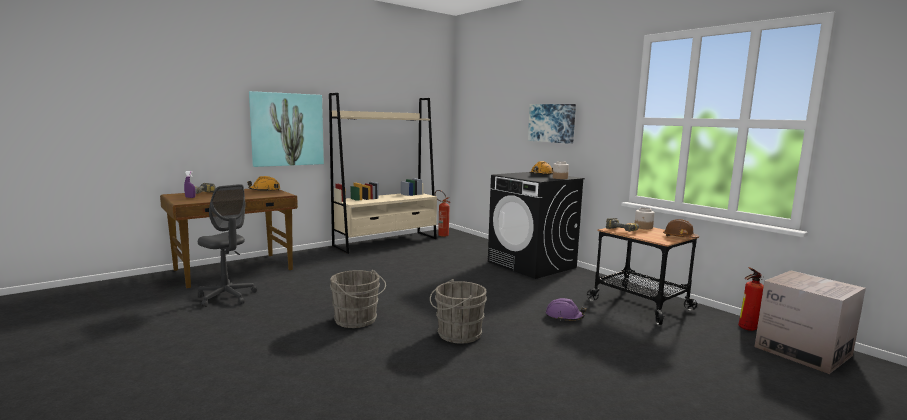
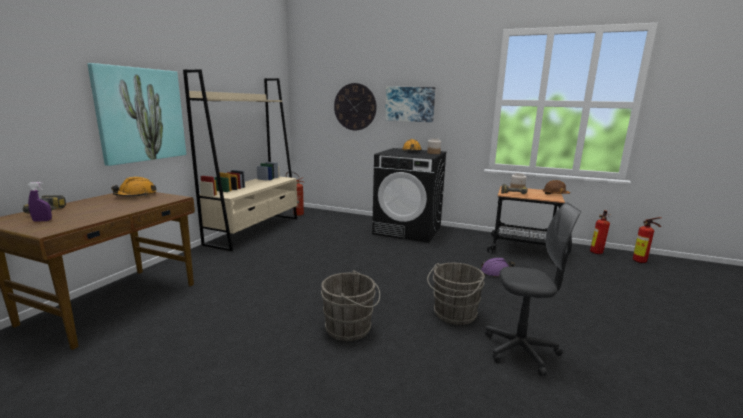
camera: 30 degrees left, 5 degrees up
grey office chair [198,184,257,307] -> grey office chair moved to [485,202,581,376]
cardboard box [755,271,866,374] -> fire extinguisher [633,217,661,263]
none -> wall clock [334,83,377,131]

